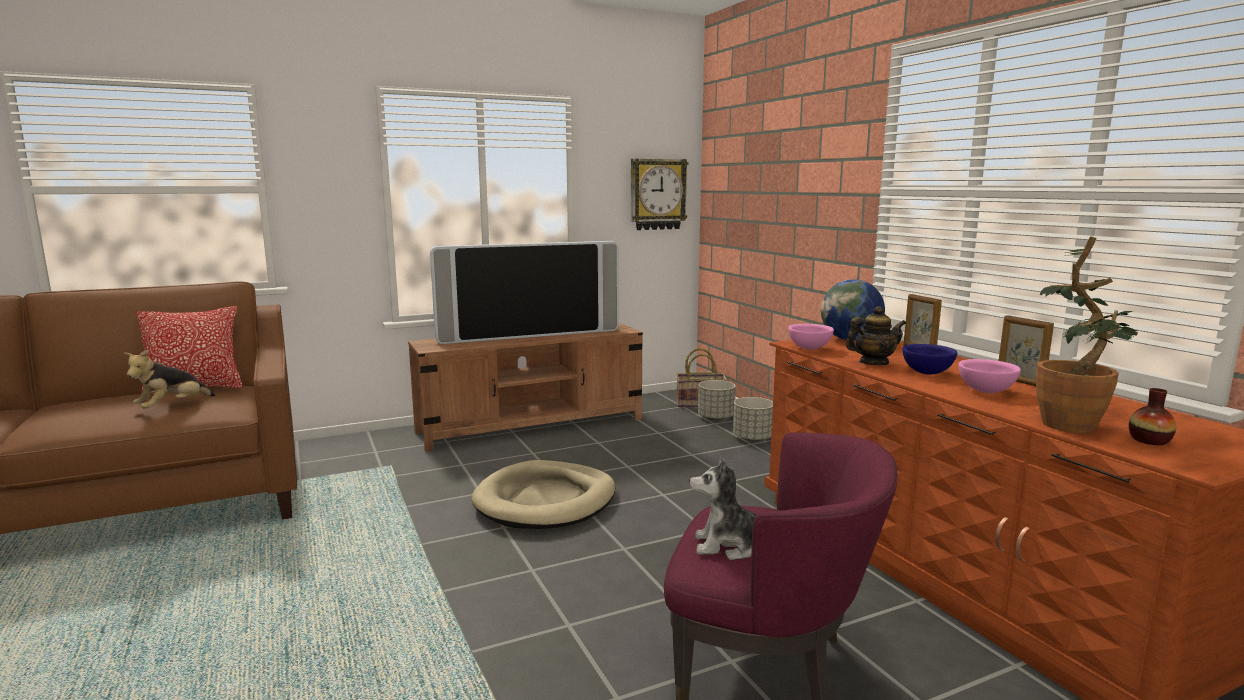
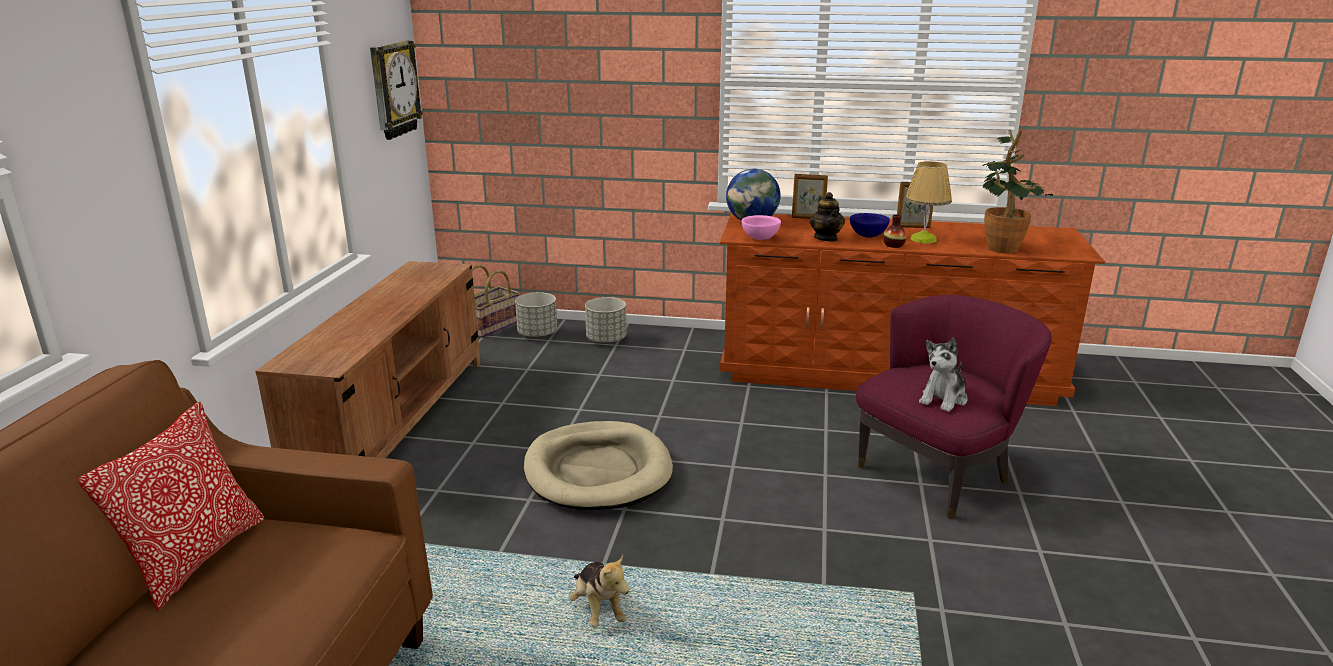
camera: 55 degrees left, 10 degrees up
plush toy [123,350,216,409] -> plush toy moved to [569,555,629,627]
television [430,241,619,344] -> none
teapot [846,306,906,365] -> teapot turned 150 degrees clockwise [810,192,845,241]
pink bowl [958,359,1021,393] -> table lamp [905,161,952,243]
vase [1129,388,1176,445] -> vase moved to [883,214,906,248]

